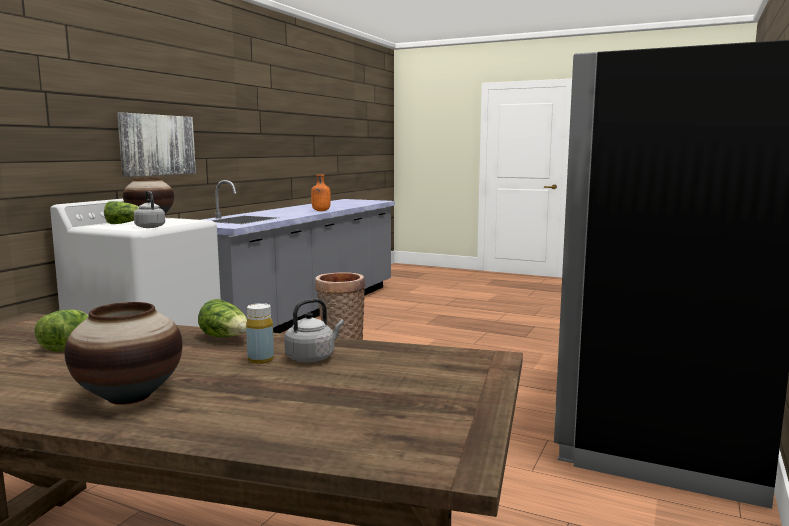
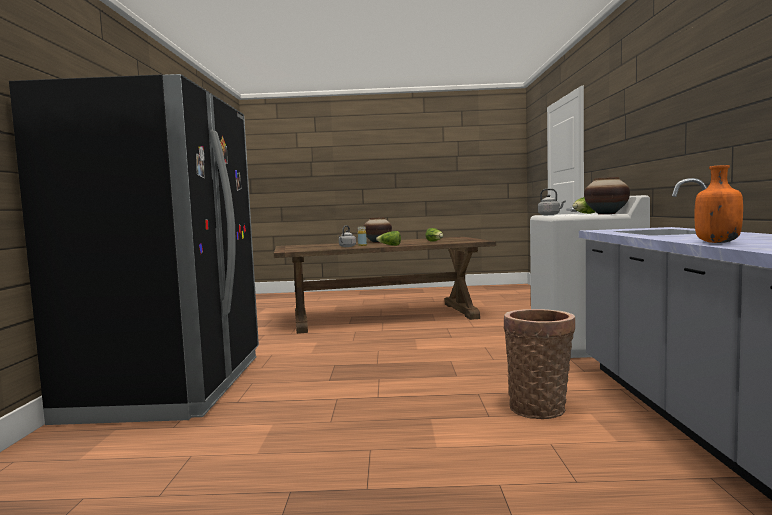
camera: 155 degrees right, 5 degrees down
picture [117,112,196,177] -> none

